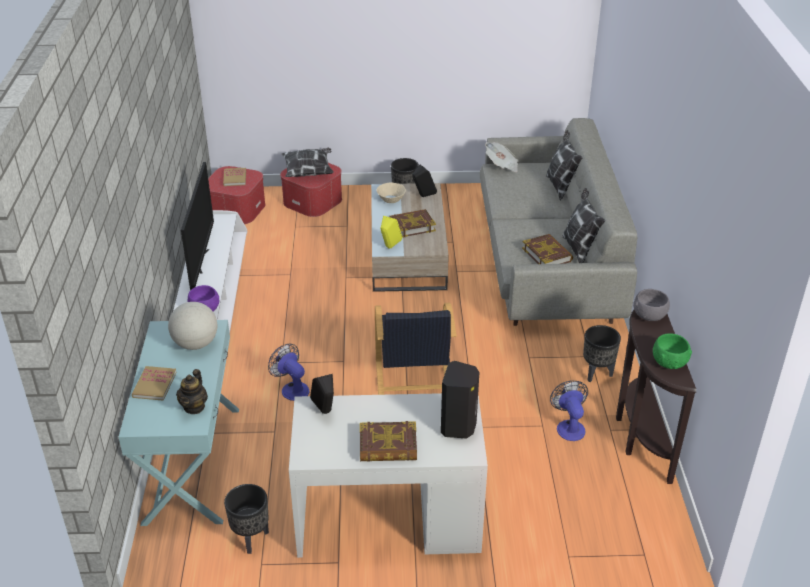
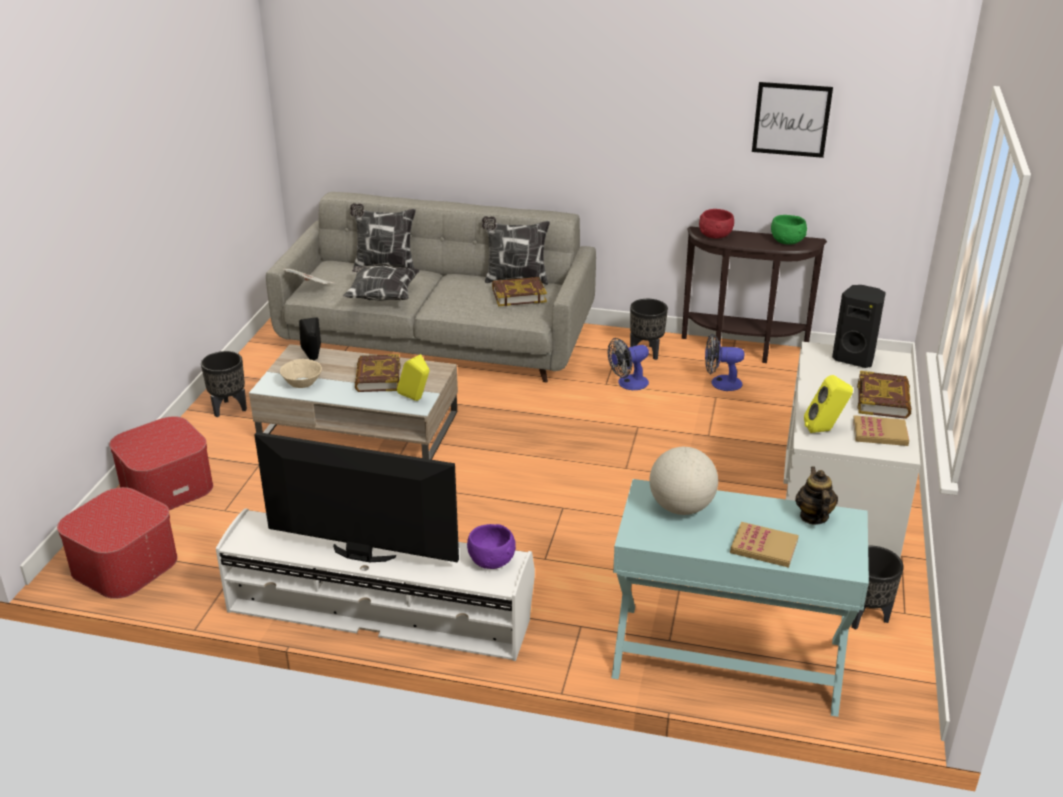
camera: 75 degrees left, 5 degrees down
teapot [176,369,208,414] -> teapot turned 120 degrees counterclockwise [795,466,838,525]
book [223,168,246,186] -> book moved to [853,415,909,446]
fan [268,344,309,401] -> fan moved to [608,338,649,390]
pillow [282,148,334,177] -> pillow moved to [343,265,420,301]
black speaker [310,374,334,414] -> yellow speaker [804,375,853,433]
black armchair [375,303,457,395] -> none
grey bowl [633,289,670,321] -> red bowl [699,209,734,239]
none -> picture [752,82,833,158]

